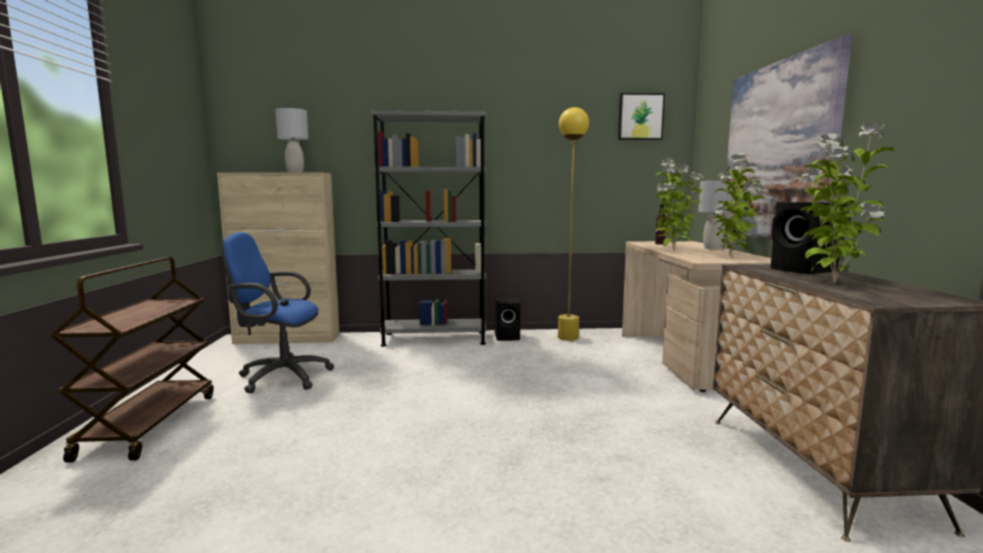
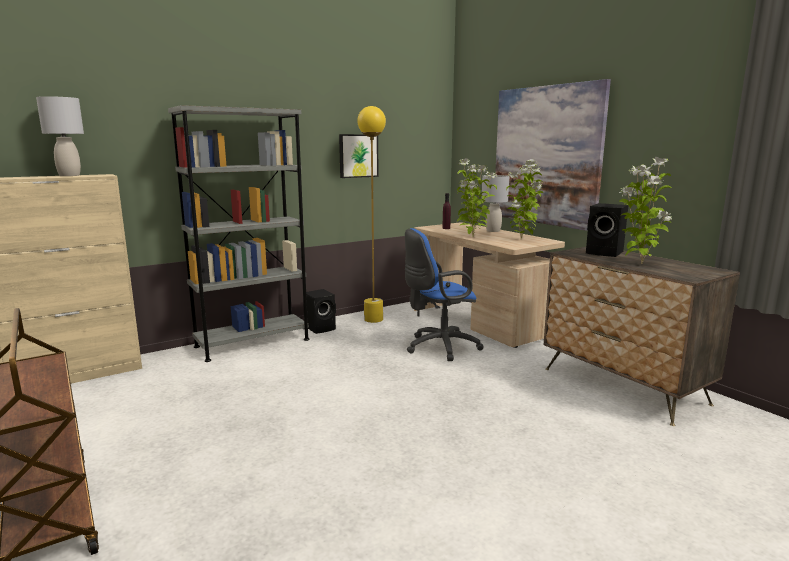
camera: 30 degrees left, 5 degrees up
blue office chair [222,232,334,393] -> blue office chair moved to [405,228,484,361]
picture [618,93,665,140] -> picture moved to [339,134,379,178]

